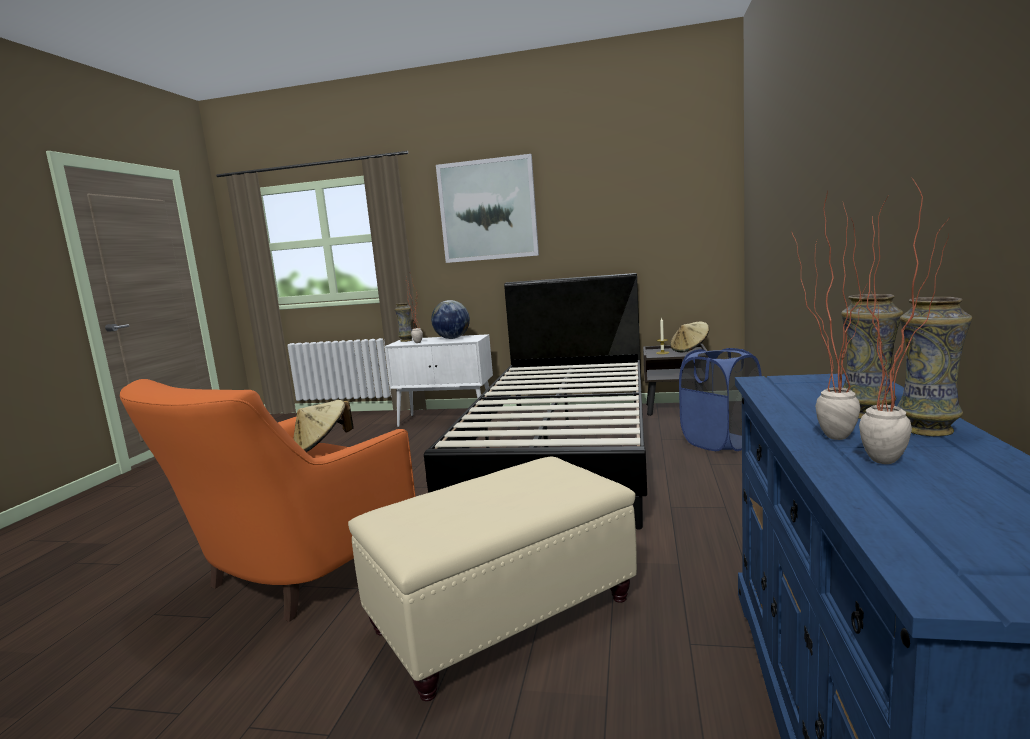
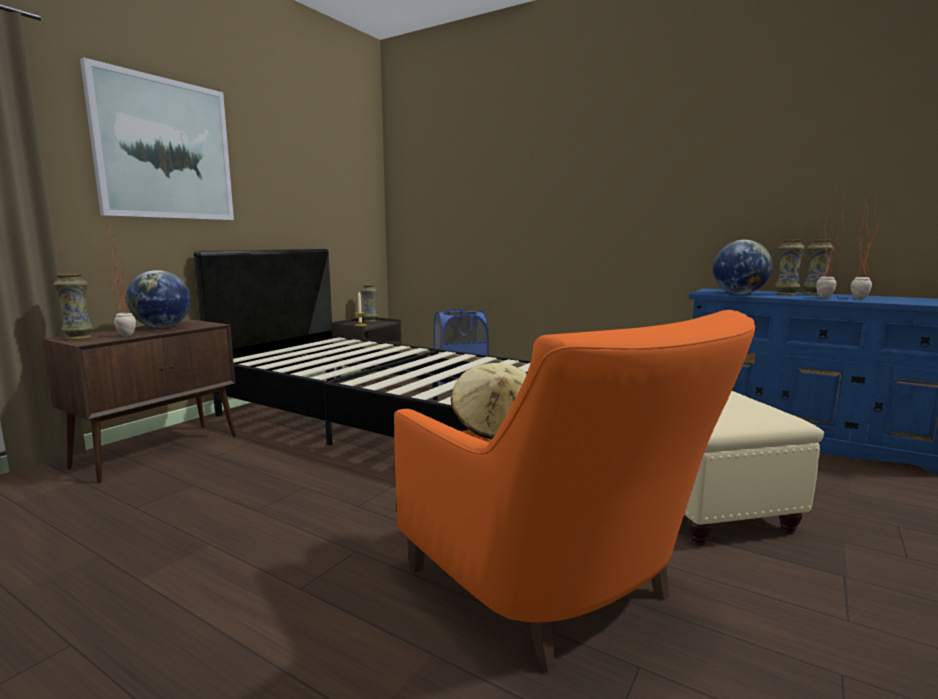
camera: 70 degrees left, 0 degrees up
white cabinet [384,334,493,427] -> brown cabinet [42,320,236,483]
beige hat [670,322,709,352] -> vase [361,285,377,322]
none -> globe [713,240,772,294]

